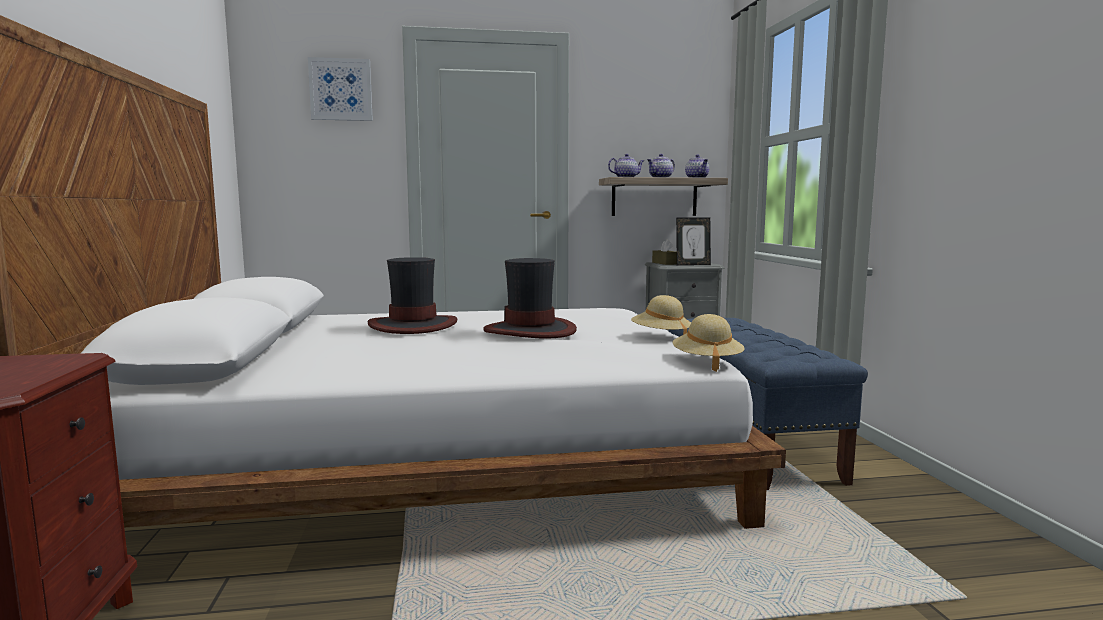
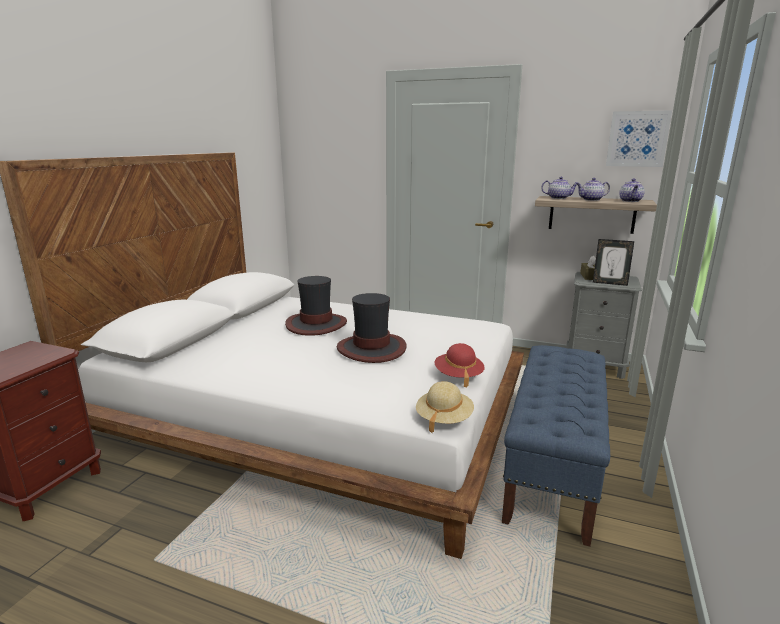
camera: 30 degrees right, 10 degrees up
picture [308,57,373,121] -> picture moved to [606,110,672,167]
beige hat [631,295,691,335] -> red hat [435,343,485,388]

